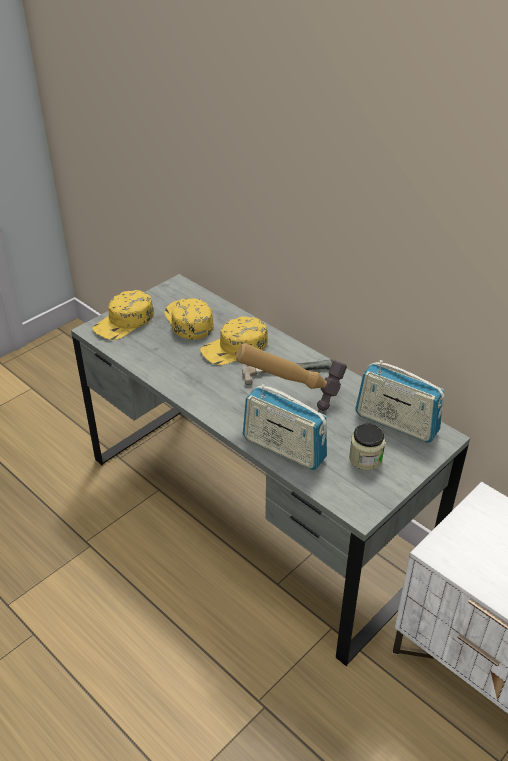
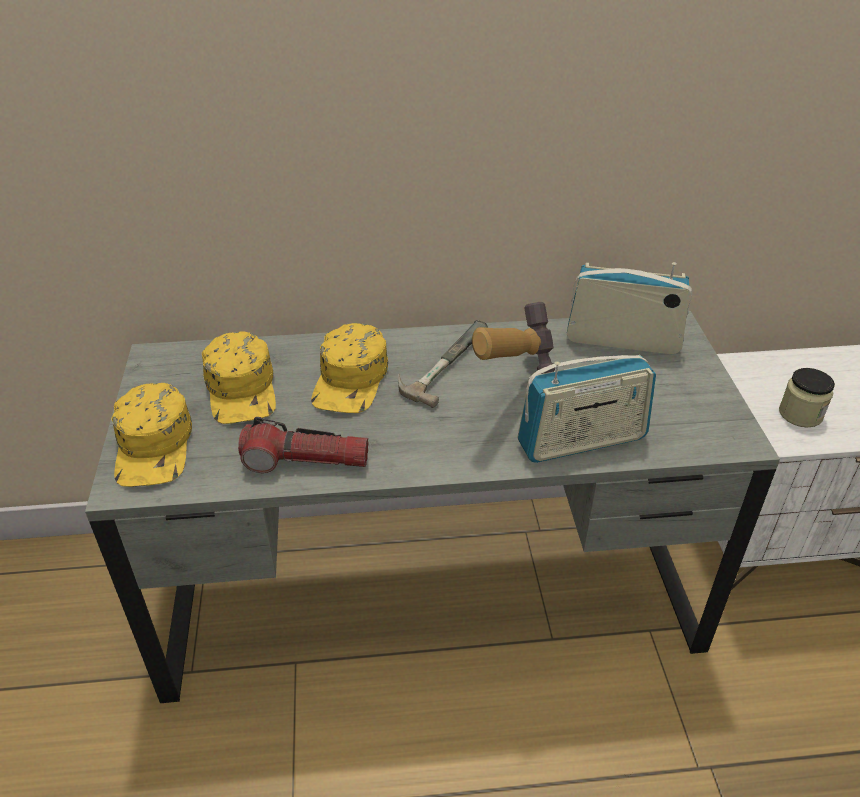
camera: 50 degrees left, 0 degrees up
yellow cap [165,298,214,340] -> yellow cap turned 120 degrees counterclockwise [202,331,276,424]
jar [349,424,385,470] -> jar moved to [779,368,835,427]
radio [355,360,445,443] -> radio turned 150 degrees counterclockwise [567,262,692,354]
none -> flashlight [238,417,369,473]

